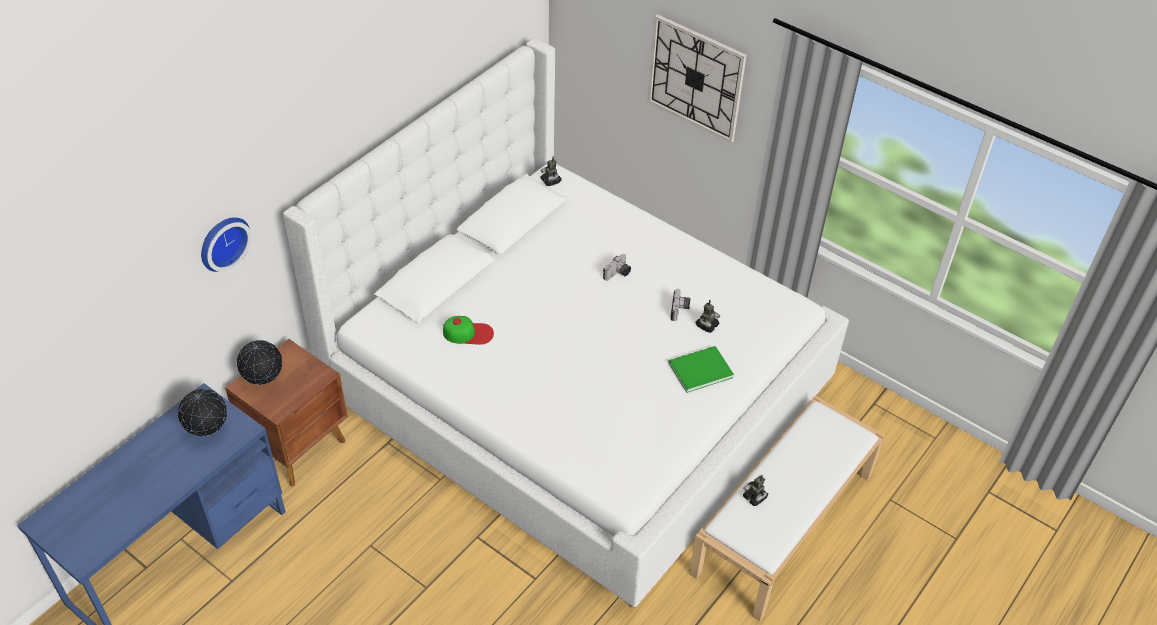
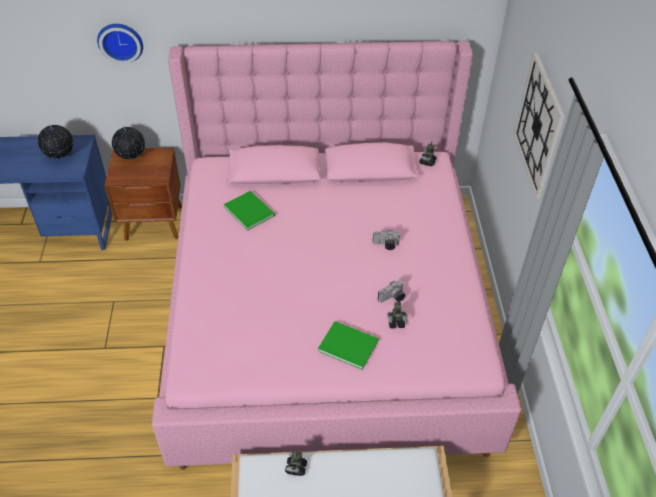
camera: 50 degrees right, 0 degrees up
white bed [283,38,849,607] -> pink bed [152,41,521,470]
cap [443,316,494,345] -> green book [224,191,275,231]

